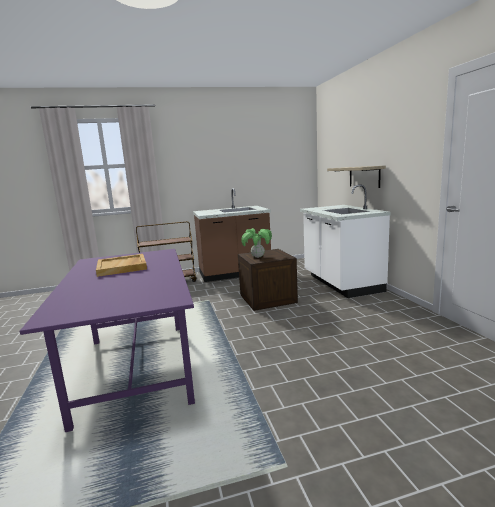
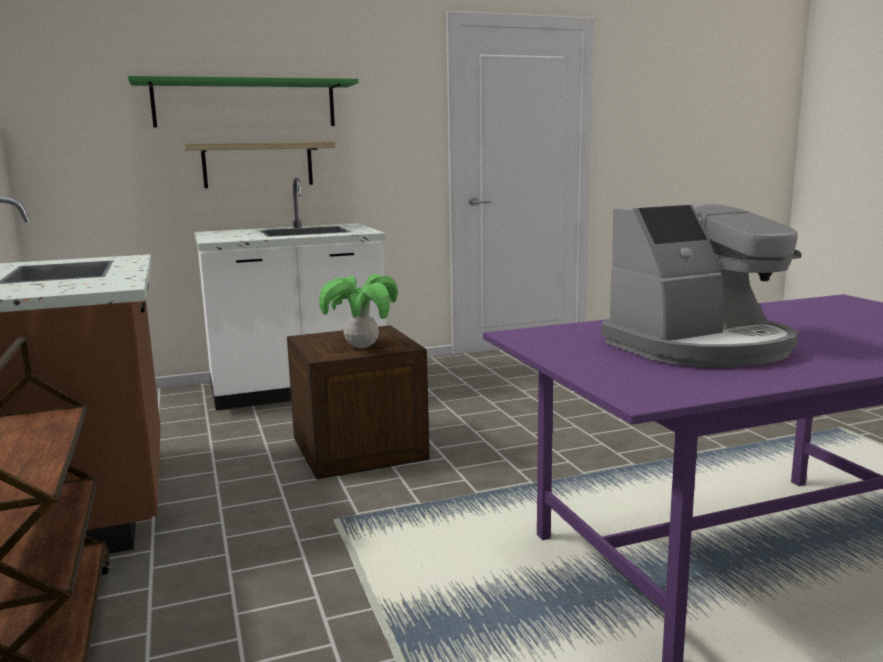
camera: 95 degrees left, 0 degrees up
beige tray [96,254,147,277] -> coffee machine [601,202,801,367]
none -> green shelf [128,76,359,128]

